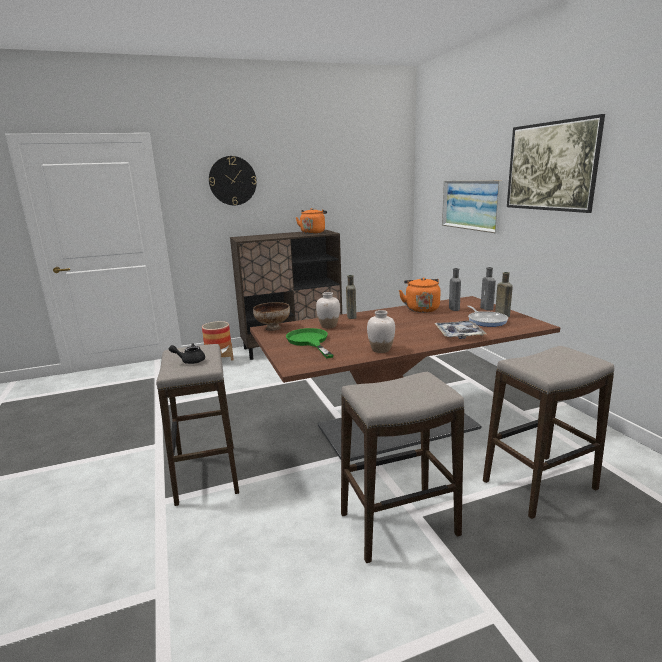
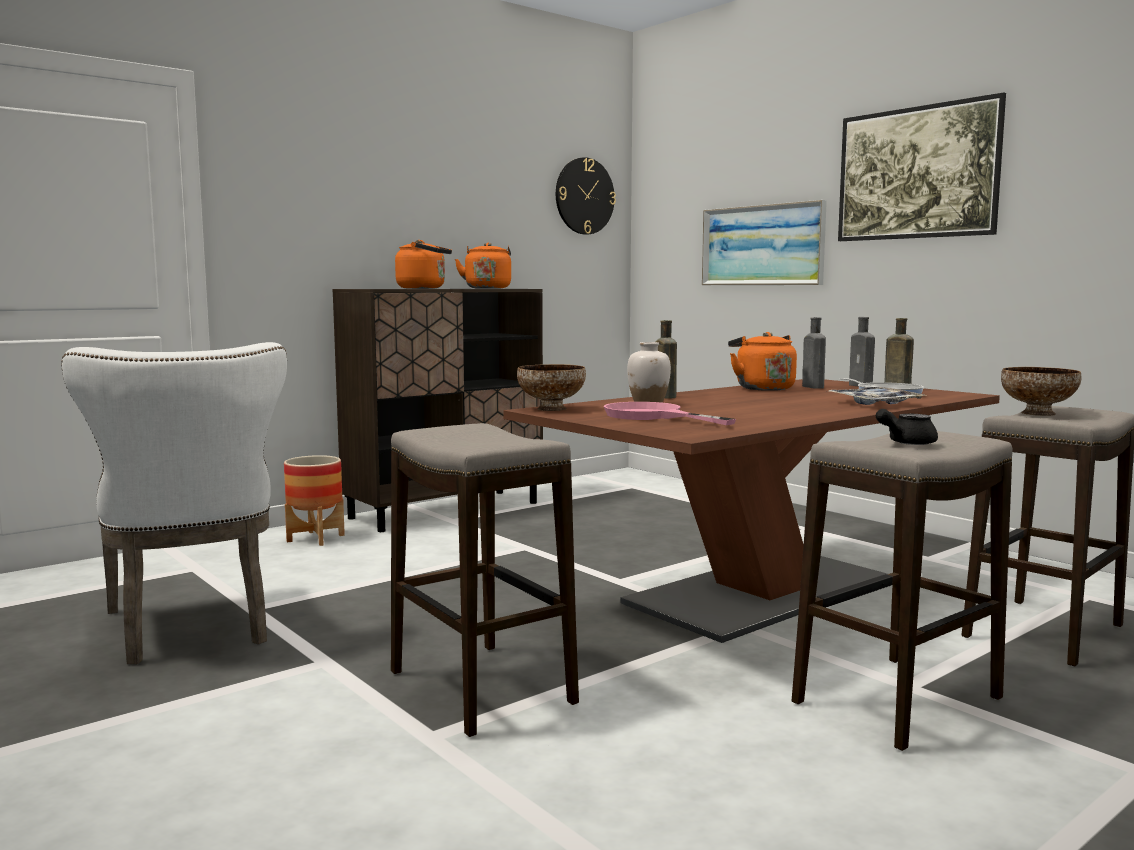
camera: 20 degrees left, 10 degrees down
black teapot [169,343,205,364] -> black teapot moved to [876,409,938,445]
wall clock [209,156,257,205] -> wall clock moved to [556,157,616,235]
green frying pan [286,328,334,359] -> pink frying pan [604,402,736,425]
white vase [367,310,395,353] -> none
none -> white chair [61,342,287,664]
none -> orange kettle [395,240,452,289]
none -> bowl [1001,367,1081,416]

